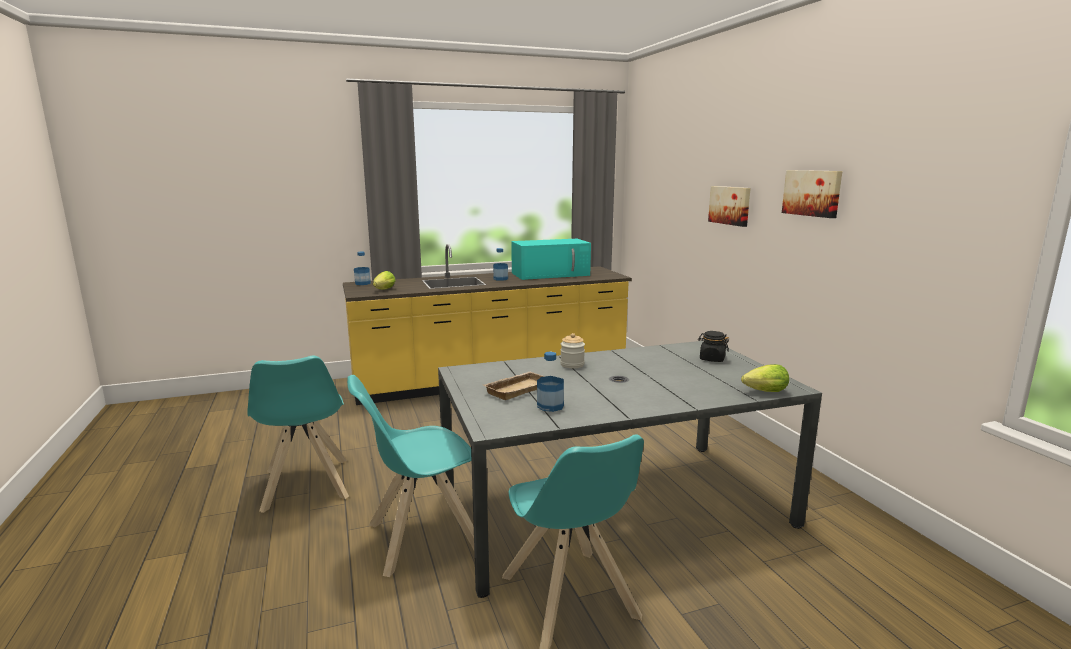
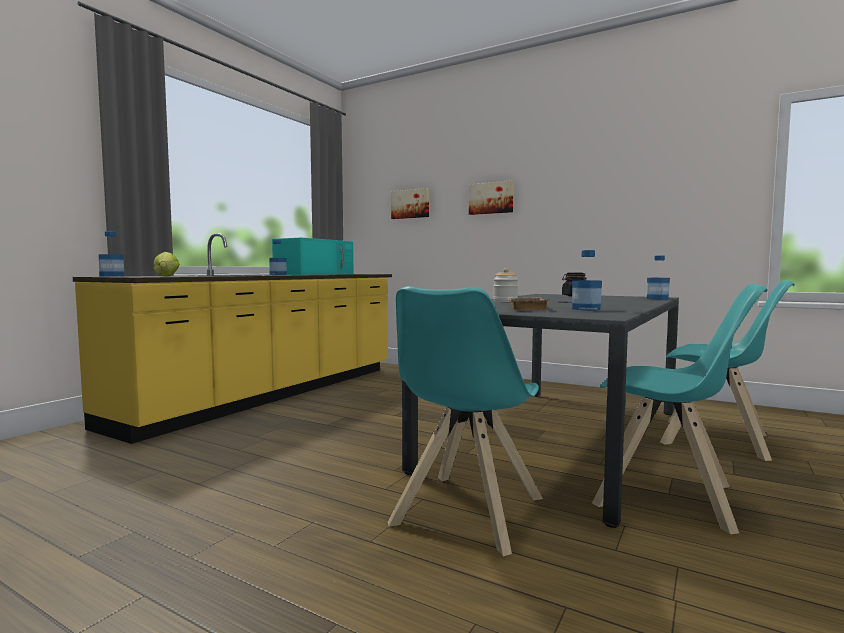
camera: 40 degrees left, 10 degrees down
turquoise chair [247,356,349,513] -> turquoise chair moved to [660,280,795,461]
lettuce [741,364,789,392] -> bottle [647,255,670,299]
picture [782,170,842,218] -> picture moved to [391,188,429,219]

